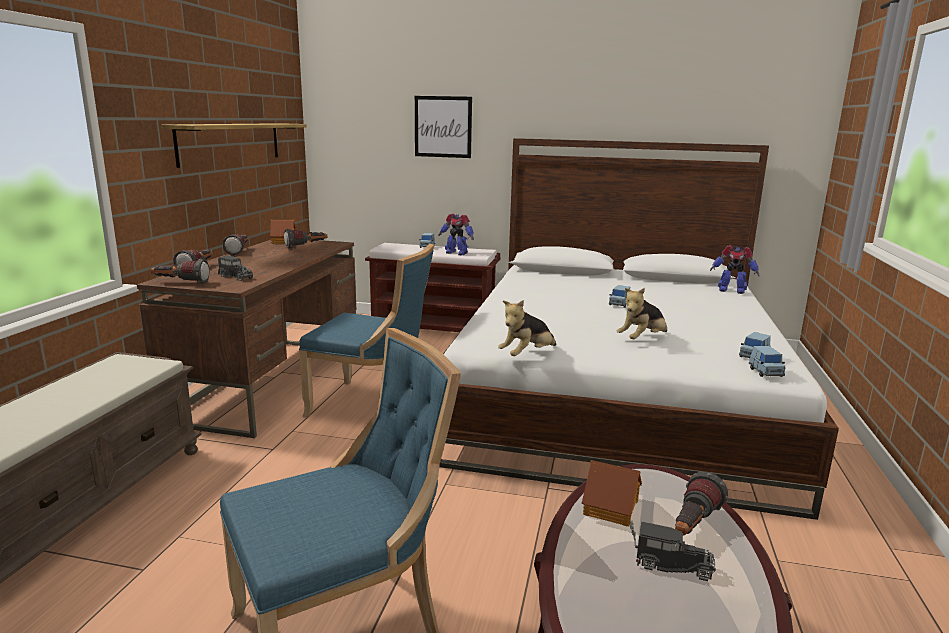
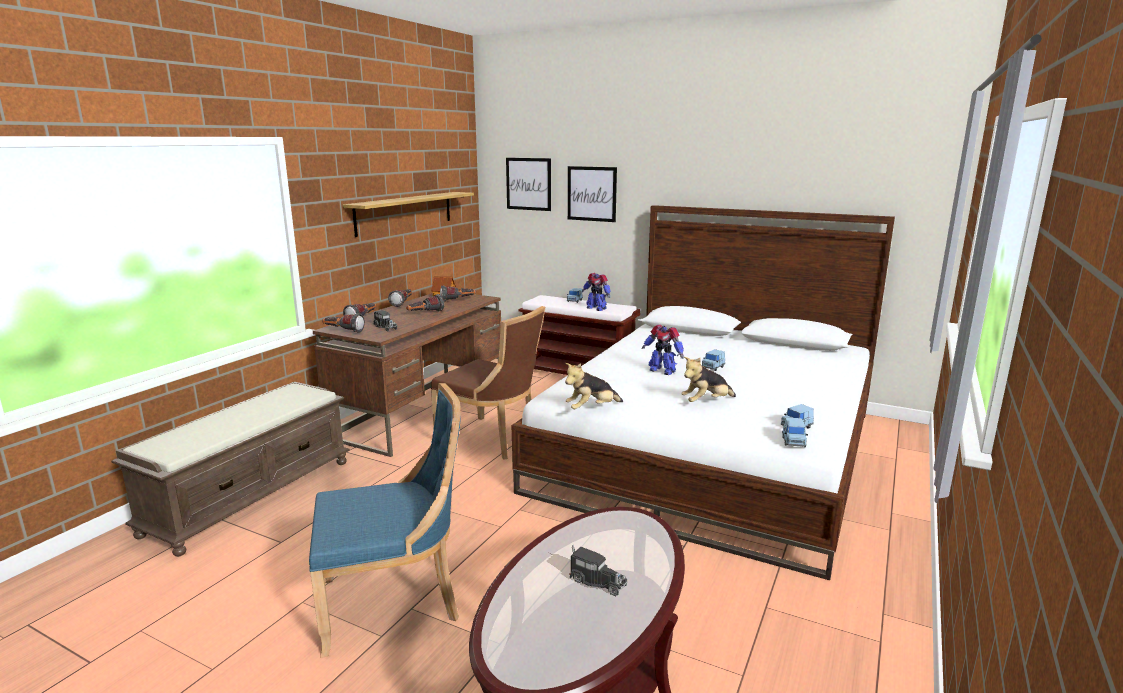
camera: 15 degrees right, 0 degrees up
blue chair [299,244,434,418] -> brown chair [431,306,545,460]
toy house [582,460,642,526] -> none
flashlight [675,471,728,535] -> flashlight moved to [406,294,444,311]
toy robot [710,245,759,294] -> toy robot moved to [642,325,684,375]
none -> picture [506,158,551,211]

